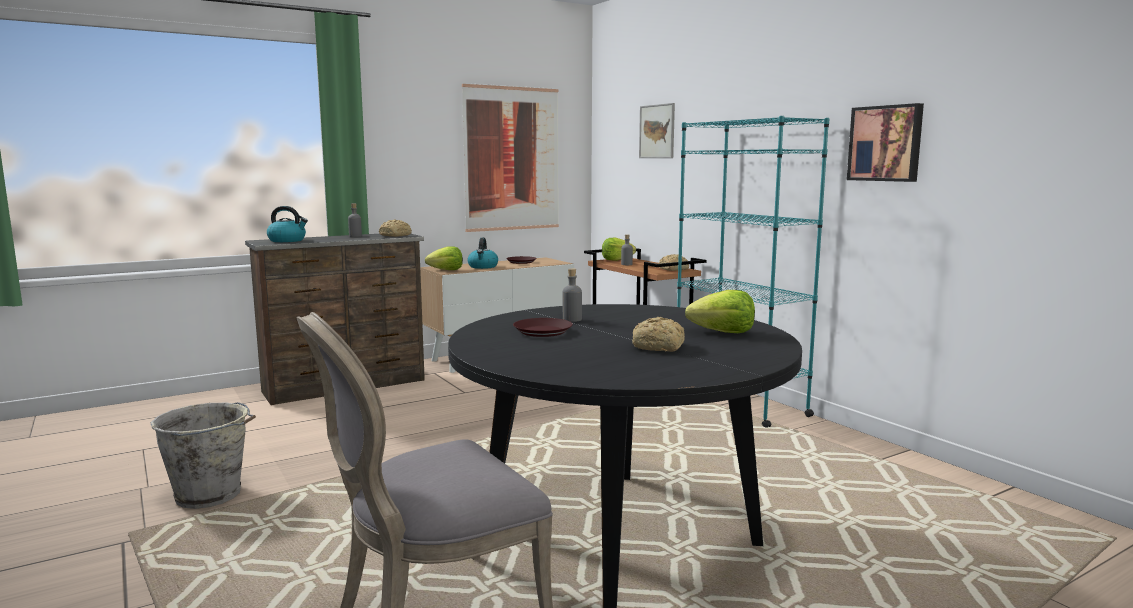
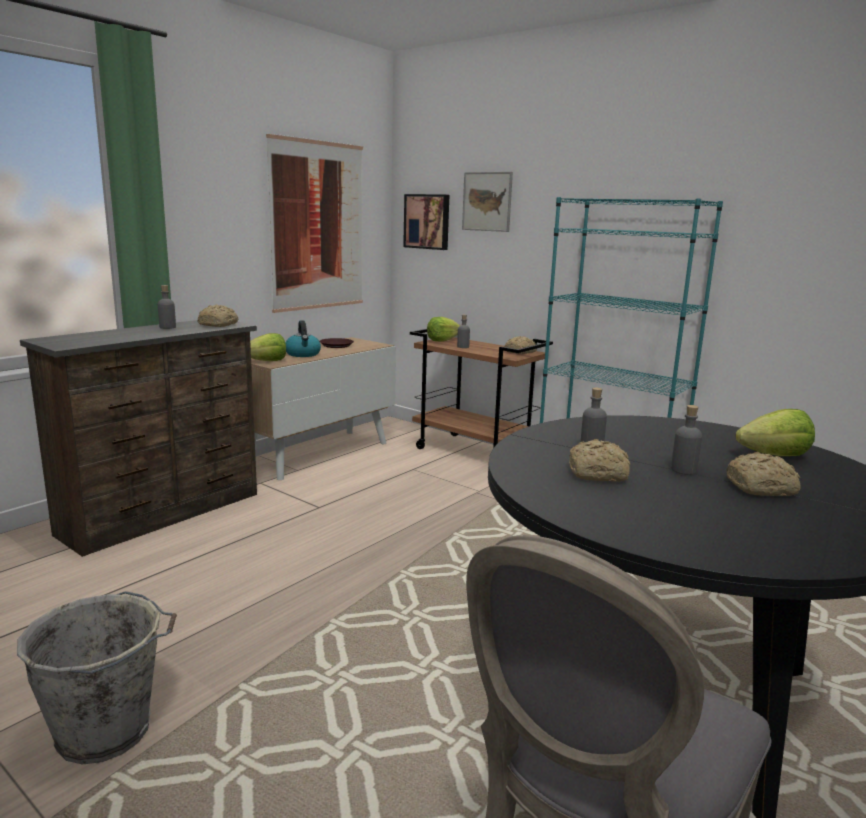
camera: 20 degrees left, 5 degrees up
kettle [267,206,308,242] -> none
brown plate [513,318,573,337] -> bread [569,439,630,482]
picture [847,103,924,182] -> picture moved to [403,194,449,250]
none -> grey bottle [671,405,702,475]

